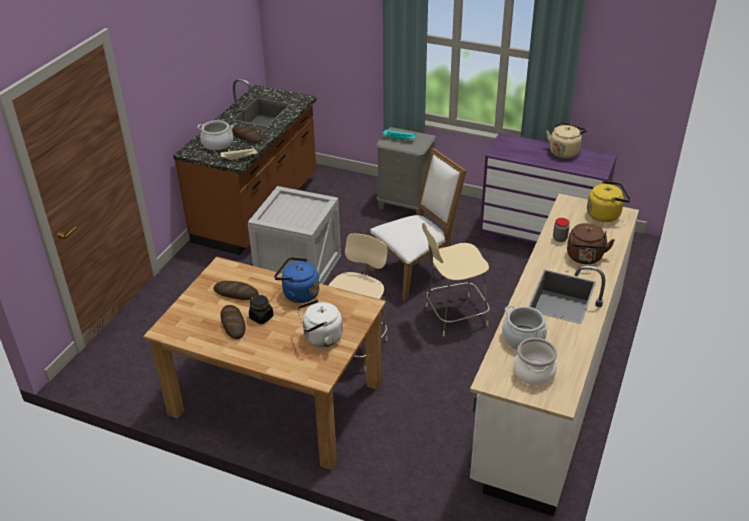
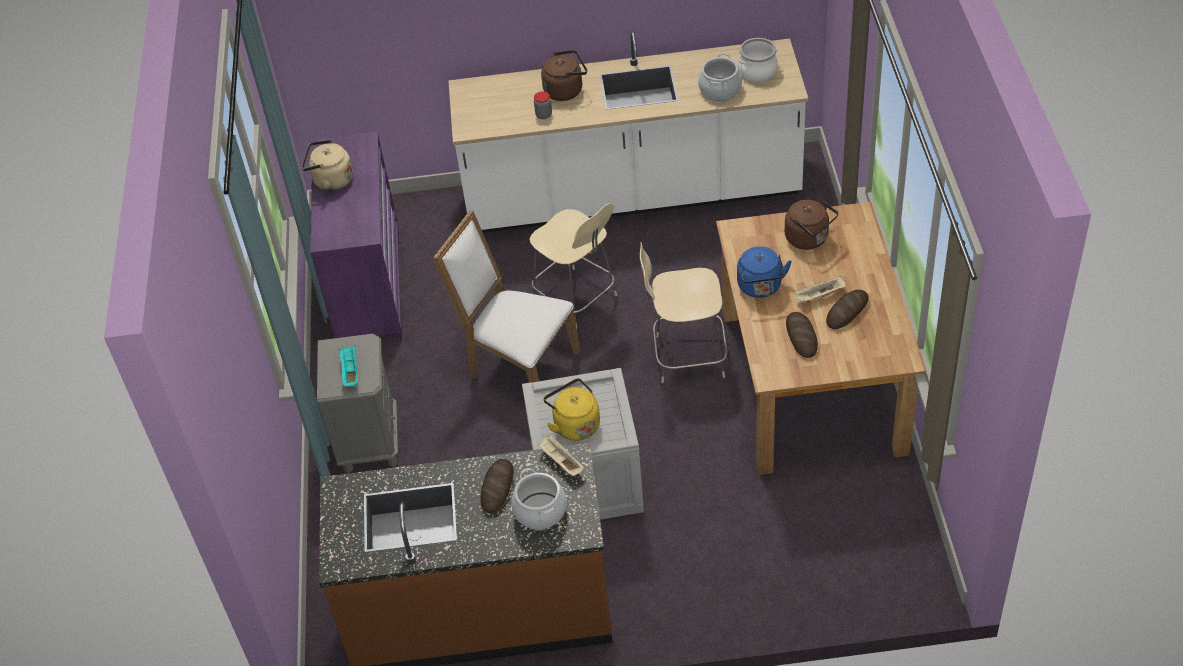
camera: 115 degrees left, 10 degrees up
black jar [249,295,274,324] -> beige tray [793,276,846,303]
white kettle [297,300,343,347] -> brown kettle [785,199,838,250]
yellow kettle [587,181,631,222] -> yellow kettle moved to [543,378,600,441]

